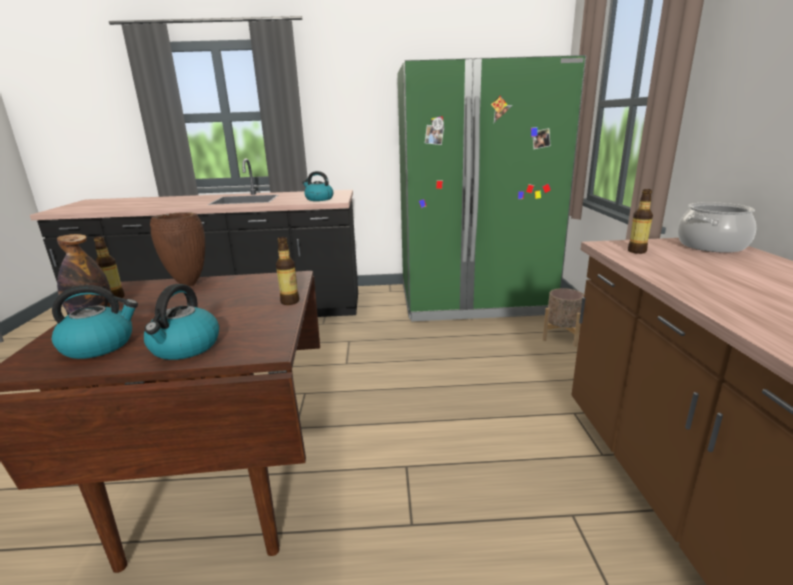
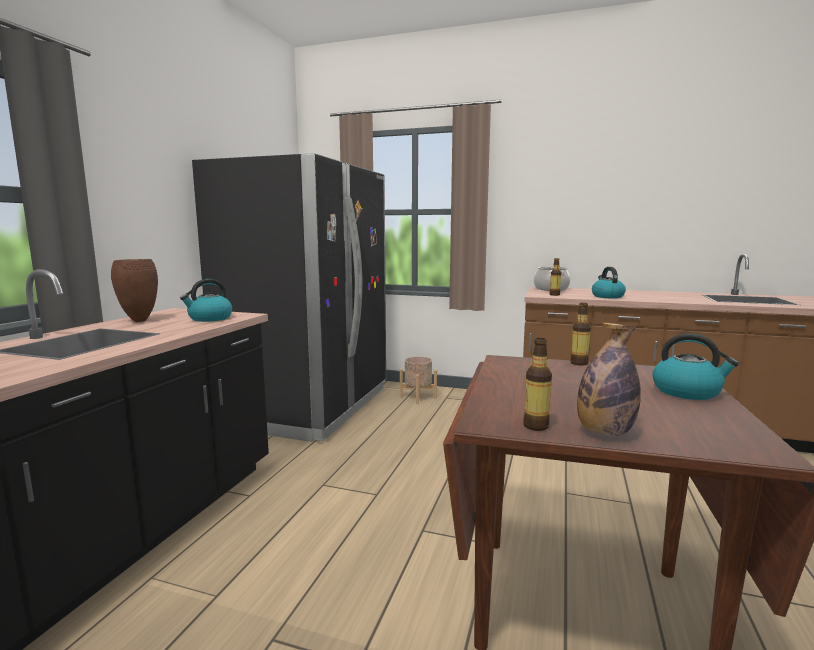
camera: 70 degrees left, 10 degrees down
kettle [52,285,138,359] -> kettle moved to [592,267,626,298]
brown vase [150,212,205,286] -> brown vase moved to [111,259,158,322]
green fridge [397,55,586,321] -> black fridge [192,153,386,442]

